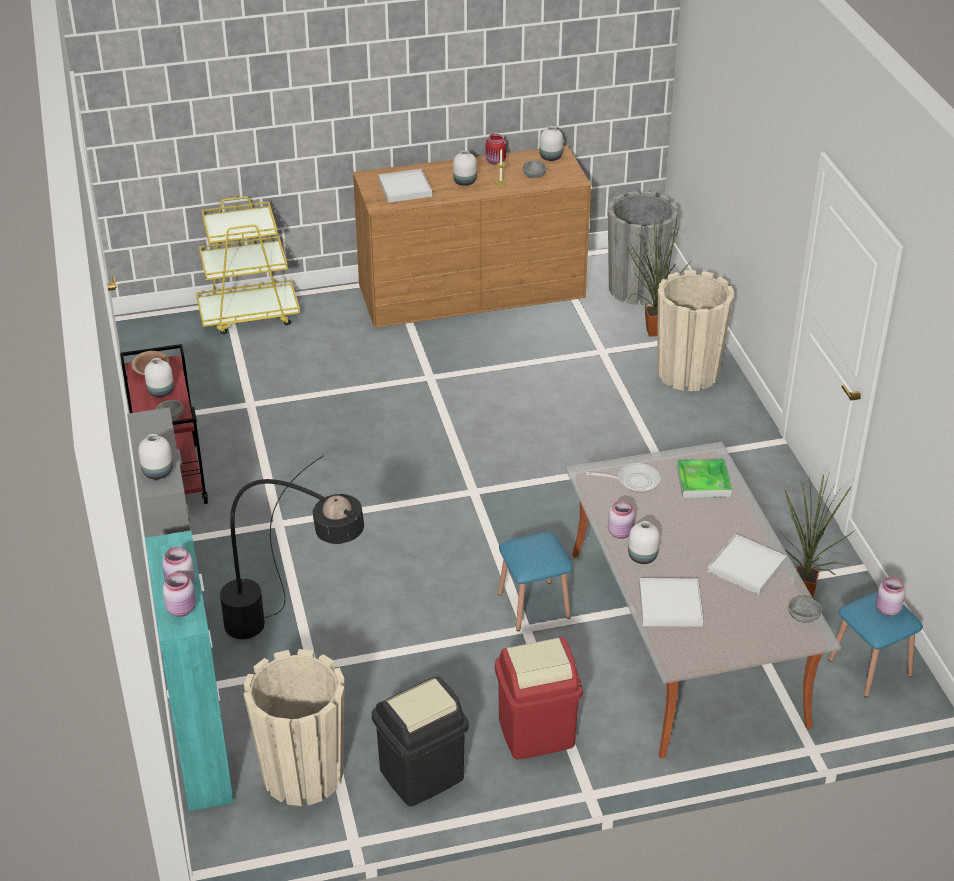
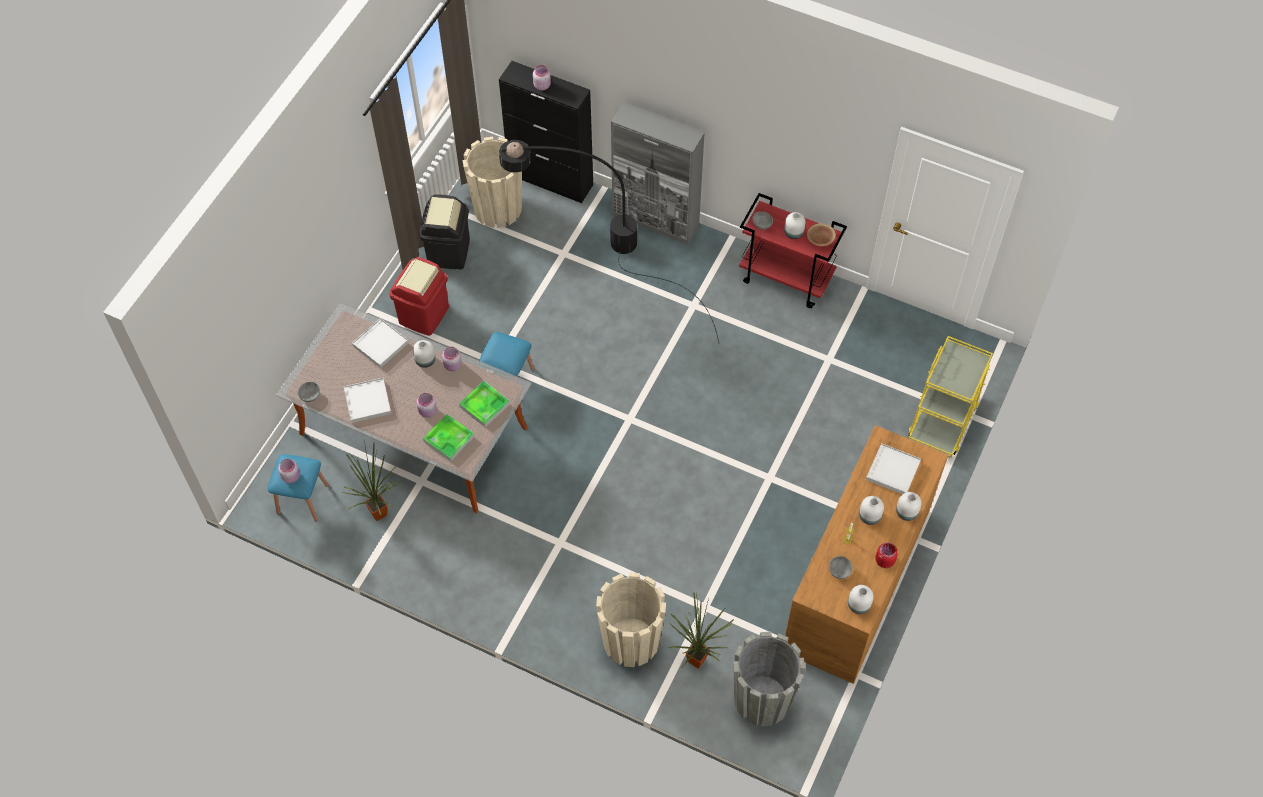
camera: 130 degrees right, 20 degrees up
white vase [138,434,173,479] -> white vase moved to [896,492,921,521]
turquoise cabinet [145,530,234,811] -> black cabinet [499,61,593,203]
pink jar [163,572,196,617] -> pink jar moved to [417,393,437,418]
frying pan [586,463,661,493] -> tray [459,381,510,427]

